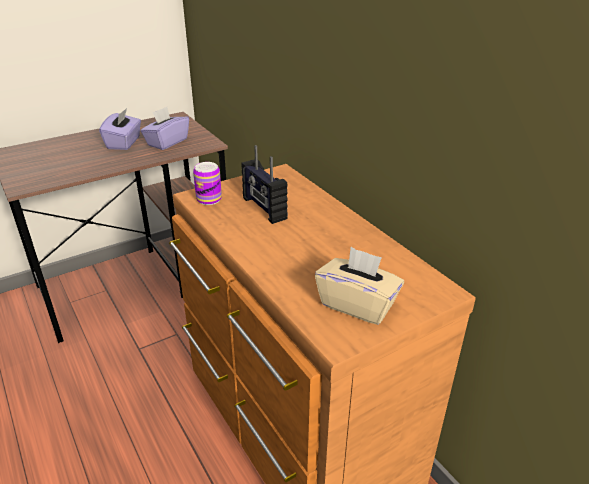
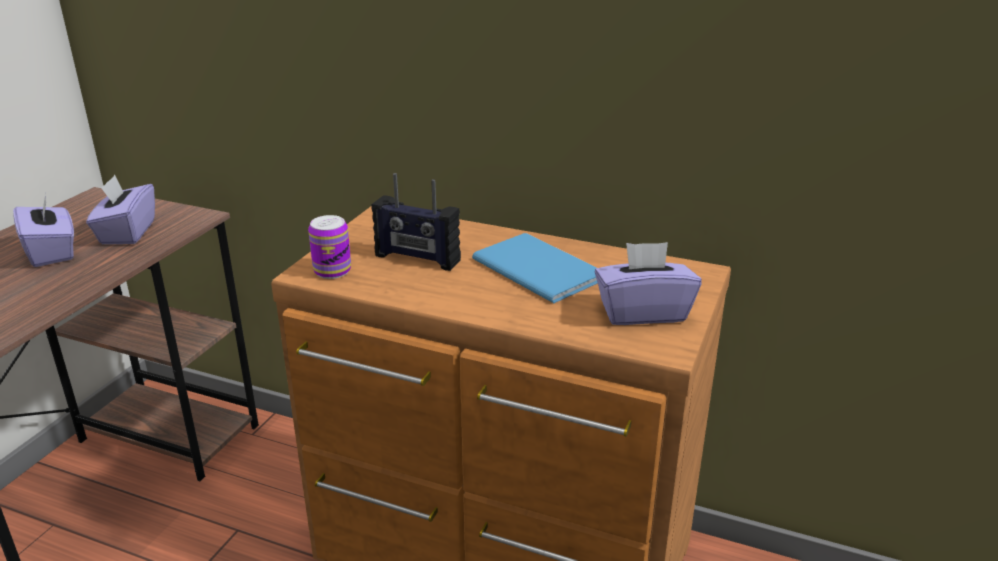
camera: 35 degrees left, 5 degrees down
beige tissue box [315,247,404,325] -> purple tissue box [595,242,702,325]
none -> blue book [472,233,598,303]

